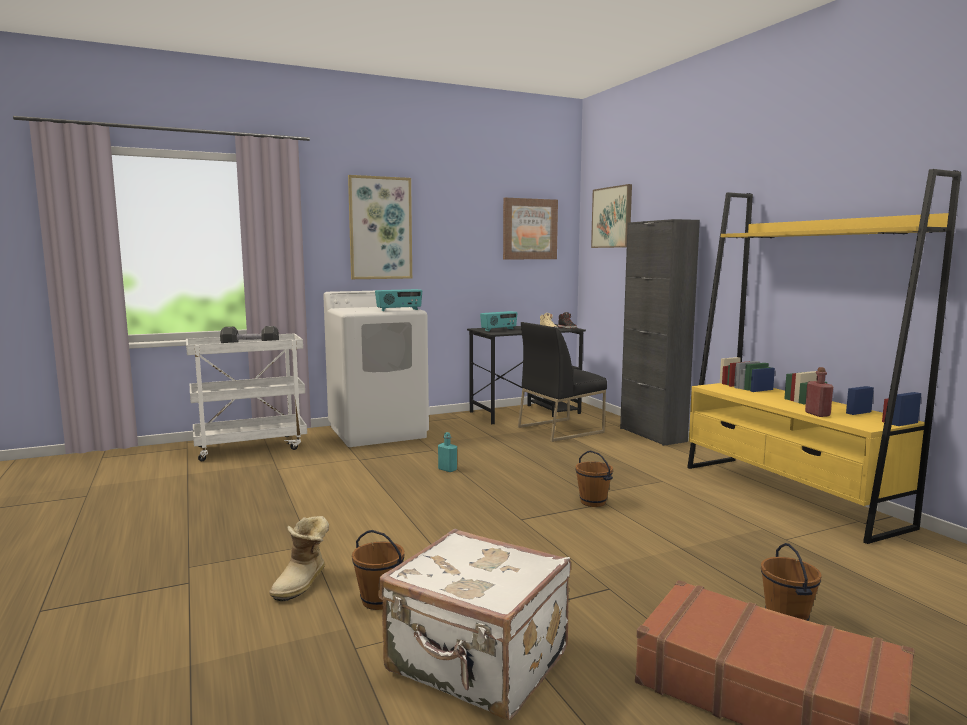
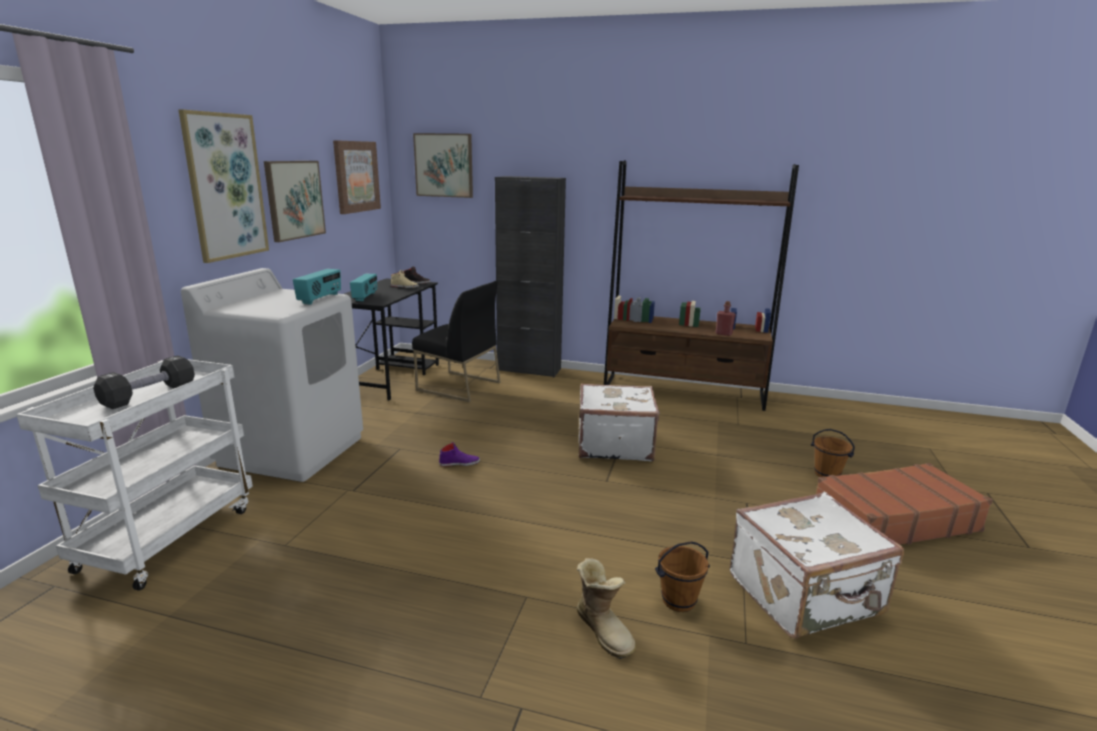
camera: 50 degrees left, 10 degrees up
turquoise bottle [438,432,457,472] -> purple shoe [439,442,480,467]
black chair [518,322,607,442] -> black chair turned 75 degrees counterclockwise [412,281,501,402]
brown bucket [575,450,613,507] -> white suitcase [579,384,660,461]
yellow bookcase [687,169,961,544] -> brown bookcase [604,161,799,411]
none -> picture [264,161,326,242]

